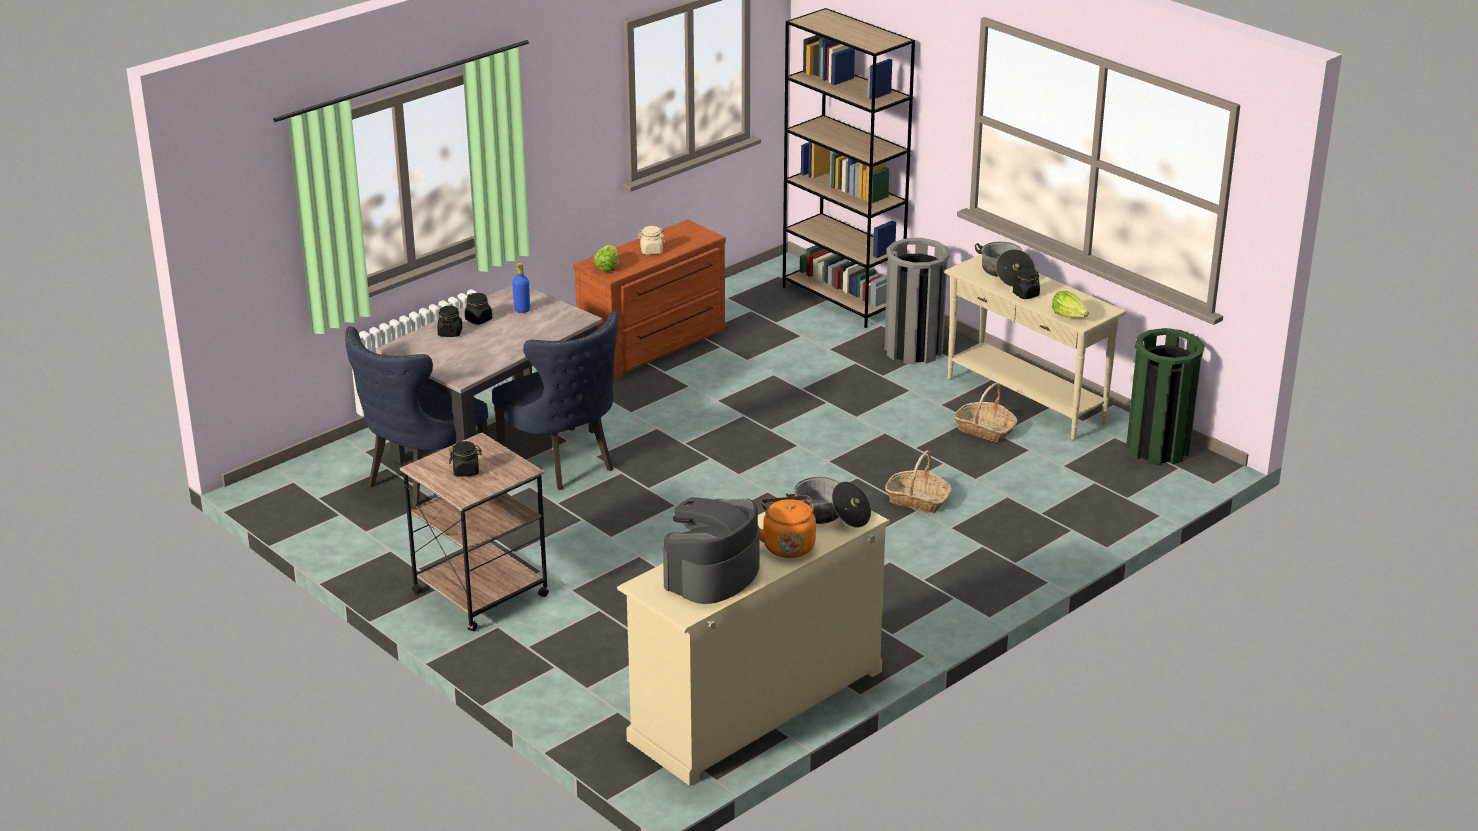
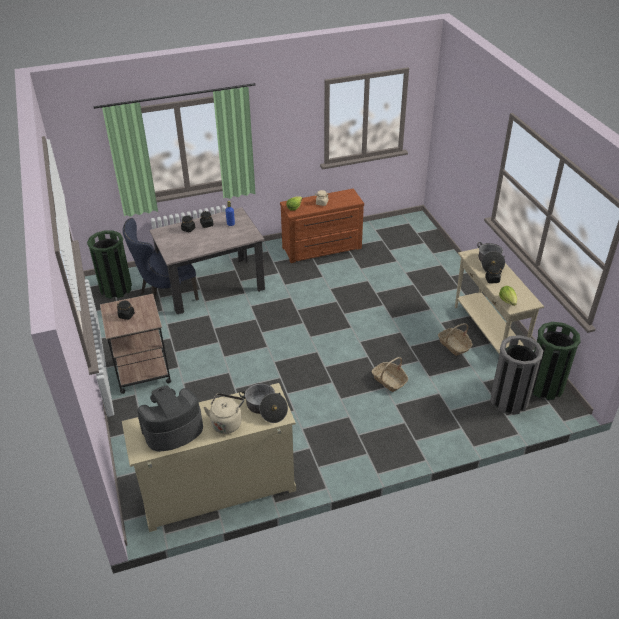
camera: 25 degrees right, 10 degrees up
blue chair [492,311,618,490] -> none
orange kettle [759,496,816,558] -> beige kettle [204,393,244,434]
beige bookcase [783,8,915,328] -> none
grey trash can [884,238,950,365] -> grey trash can moved to [490,335,543,415]
none -> green trash can [87,230,132,299]

